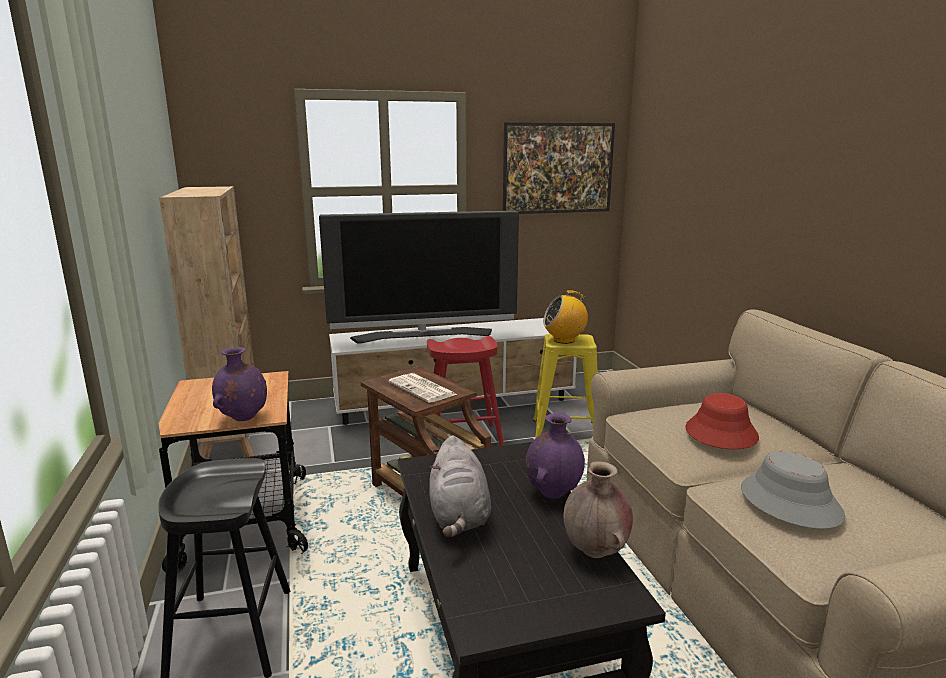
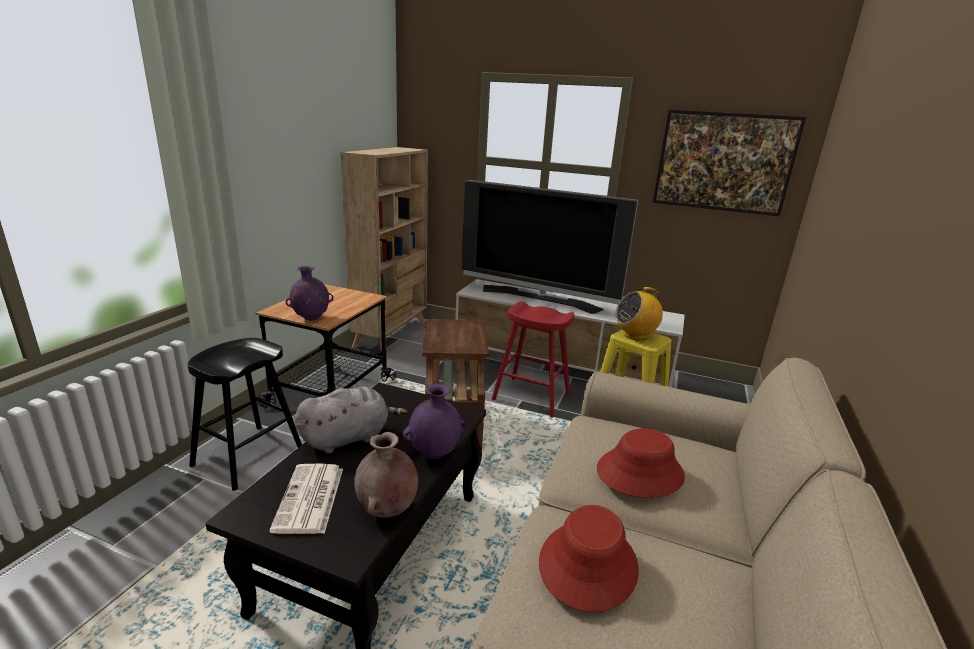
camera: 35 degrees right, 5 degrees up
newspaper [388,373,457,403] -> newspaper moved to [269,464,343,534]
grey plush toy [429,435,491,537] -> grey plush toy turned 150 degrees counterclockwise [295,387,408,454]
radio [543,290,588,344] -> radio turned 45 degrees counterclockwise [616,287,663,340]
grey hat [741,451,845,529] -> red hat [539,505,639,612]

